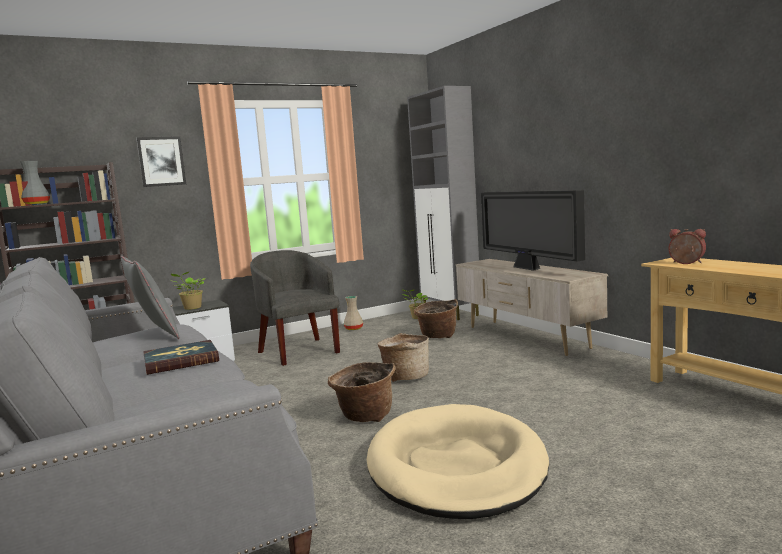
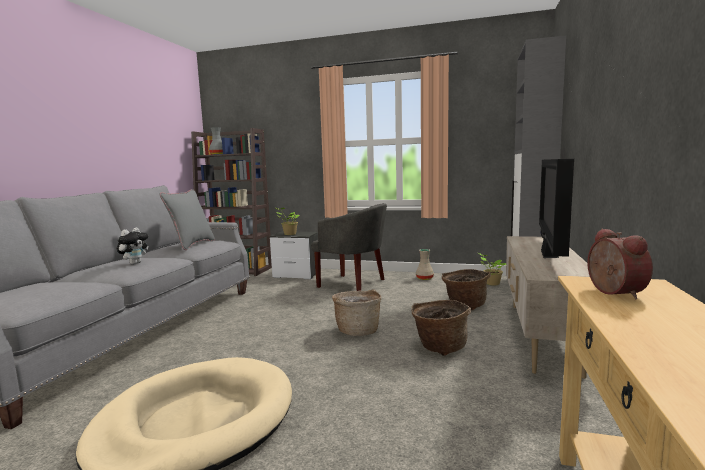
camera: 45 degrees right, 0 degrees up
picture [136,136,186,187] -> none
book [143,340,219,375] -> plush toy [117,227,148,265]
grey armchair [250,250,340,366] -> grey armchair turned 105 degrees clockwise [311,203,387,291]
basket [328,362,396,422] -> basket moved to [411,300,472,356]

